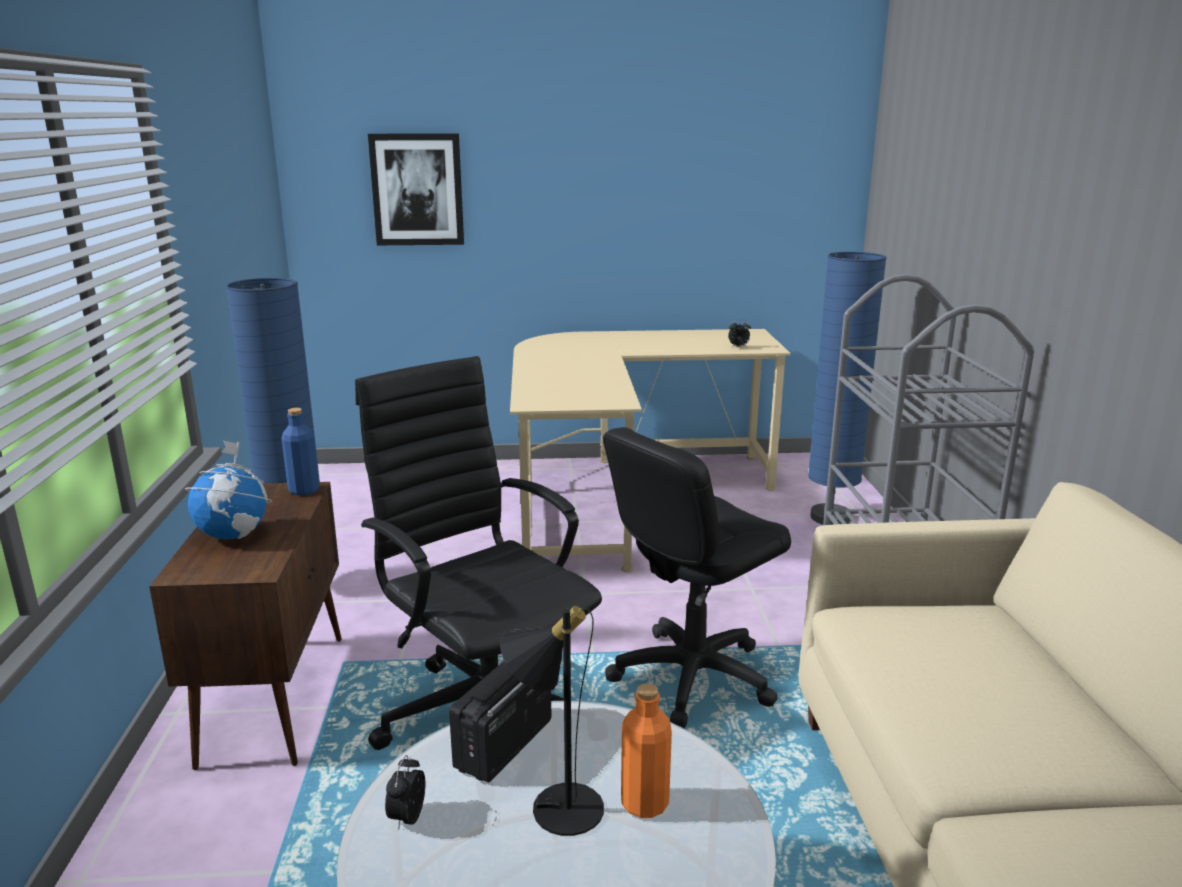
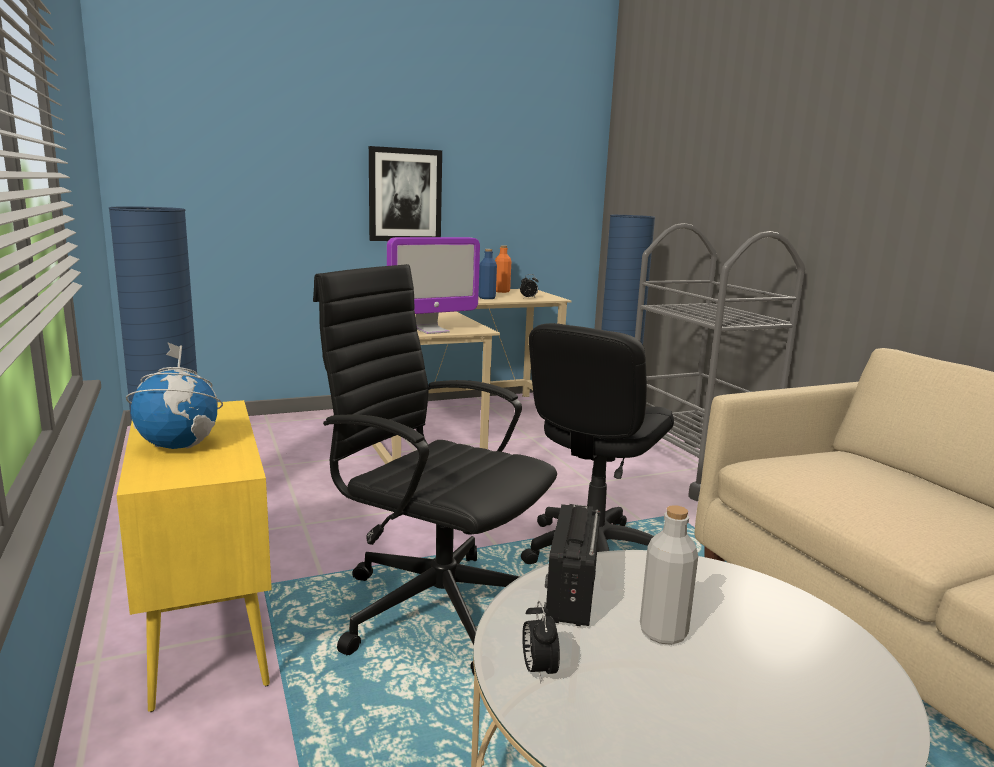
camera: 20 degrees left, 5 degrees down
brown cabinet [149,482,342,770] -> yellow cabinet [117,400,272,712]
blue bottle [281,408,320,496] -> blue bottle moved to [479,249,497,299]
picture [368,134,464,245] -> picture moved to [369,146,442,241]
black table lamp [500,606,604,836] -> grey bottle [640,505,698,645]
orange bottle [621,683,672,818] -> orange bottle moved to [495,245,511,293]
none -> monitor [387,237,480,334]

